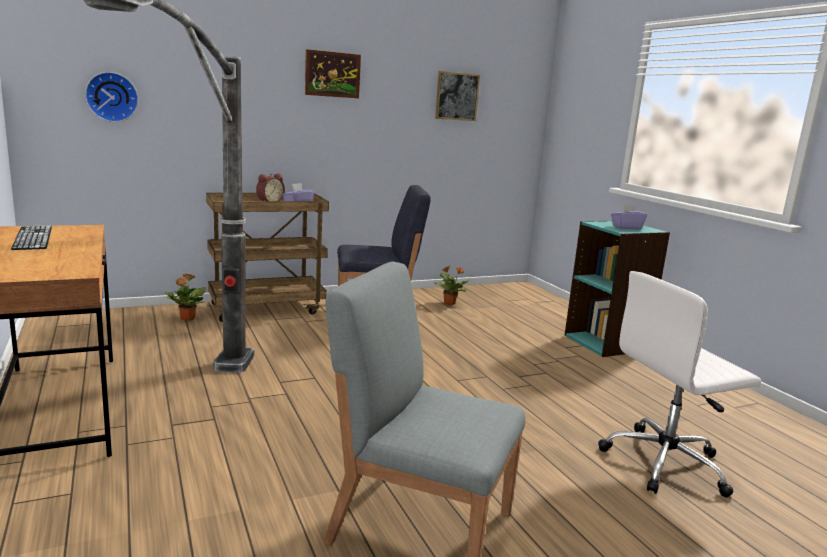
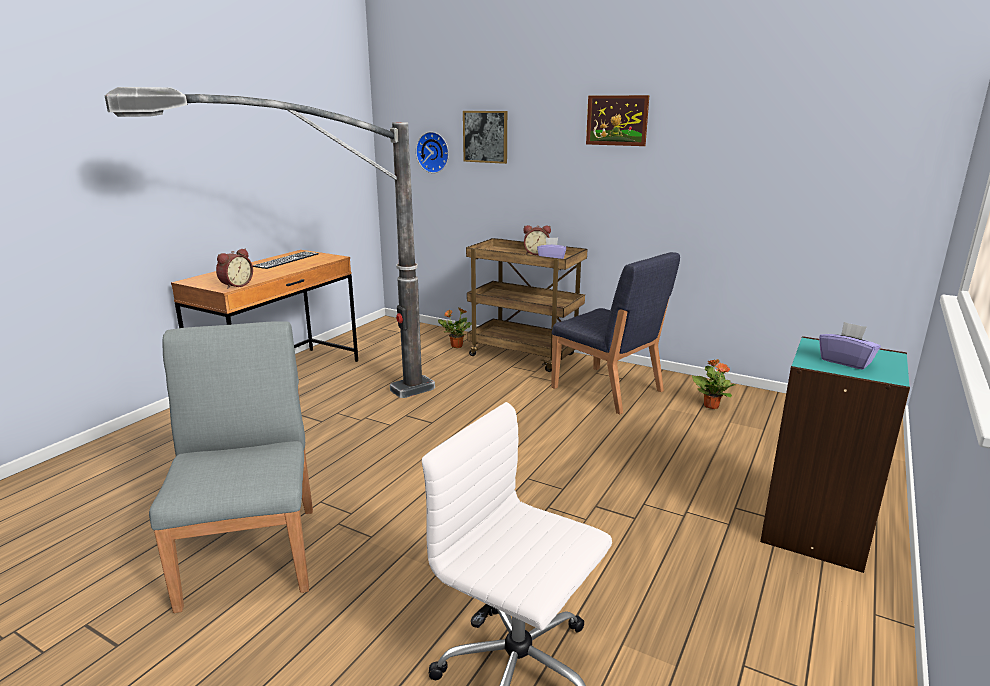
camera: 55 degrees right, 5 degrees up
picture [435,71,480,121] -> picture moved to [463,111,507,164]
none -> alarm clock [216,249,253,289]

